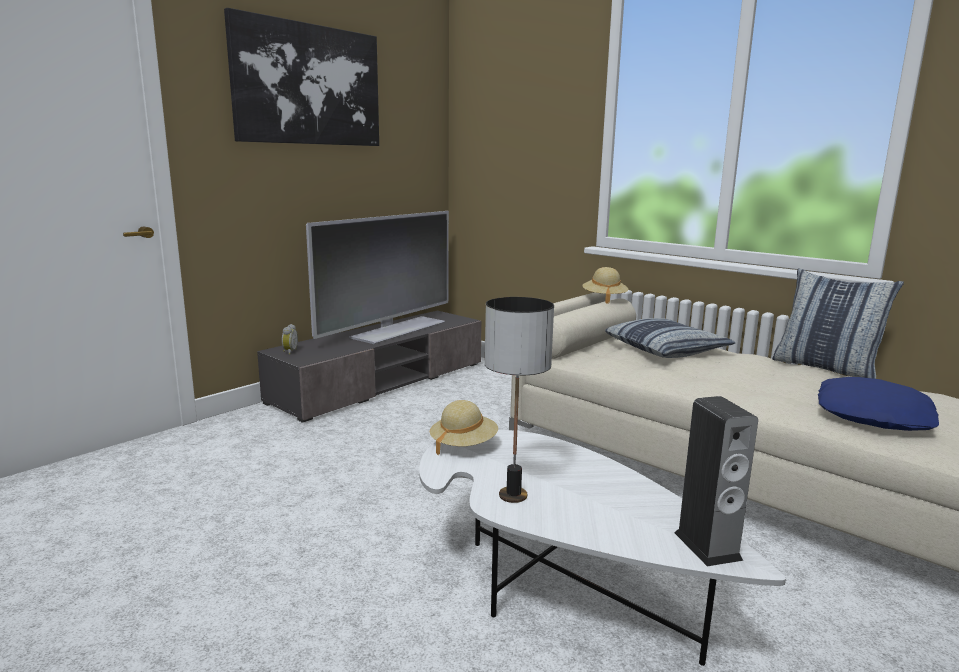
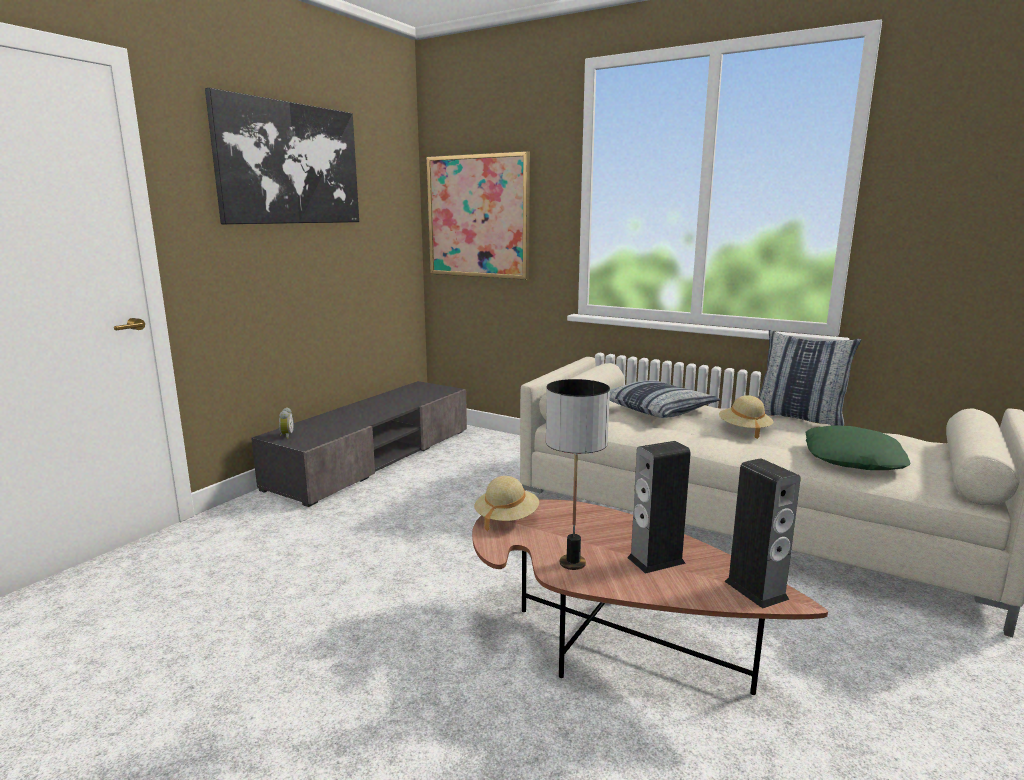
camera: 10 degrees left, 0 degrees up
television [306,211,449,344] -> none
white coffee table [419,430,786,666] -> brown coffee table [472,499,828,695]
beige hat [582,267,628,304] -> beige hat moved to [719,395,773,439]
blue pillow [818,377,939,431] -> green pillow [805,425,910,470]
none -> picture [426,151,530,280]
none -> speaker [627,441,691,574]

